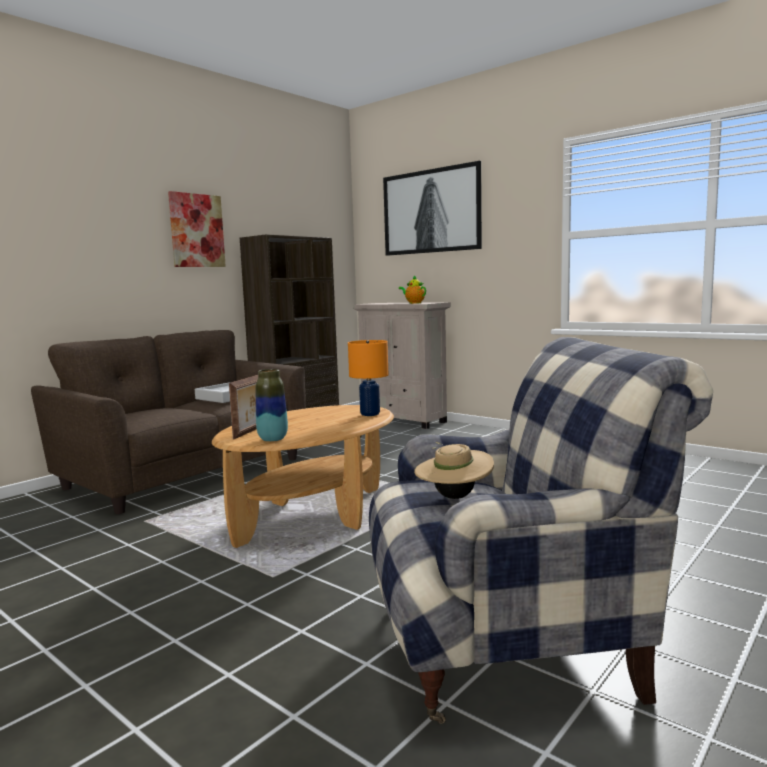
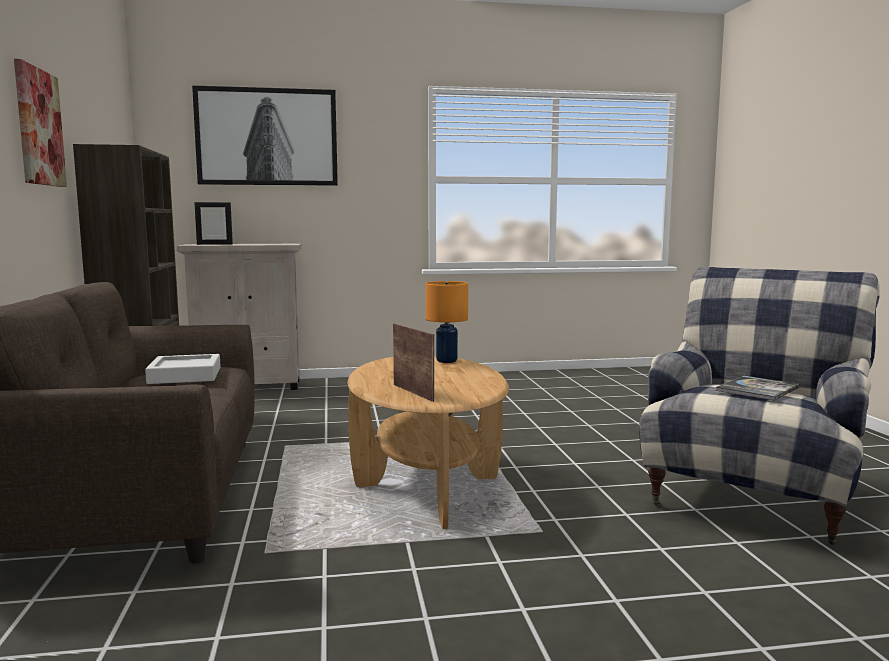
camera: 50 degrees left, 0 degrees up
vase [256,369,288,442] -> none
teapot [399,275,426,304] -> none
beige hat [414,442,494,499] -> book [716,376,800,401]
none -> picture frame [194,202,233,245]

